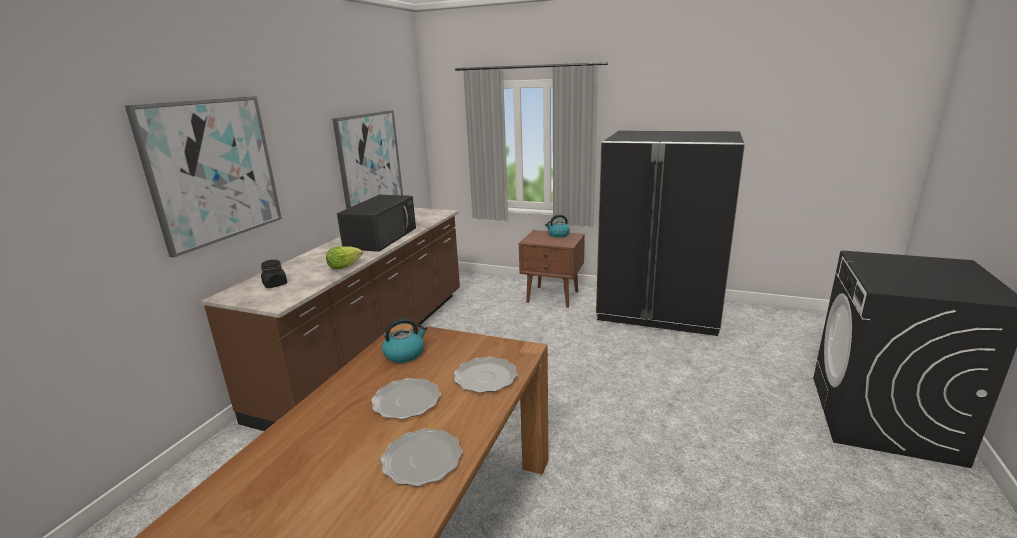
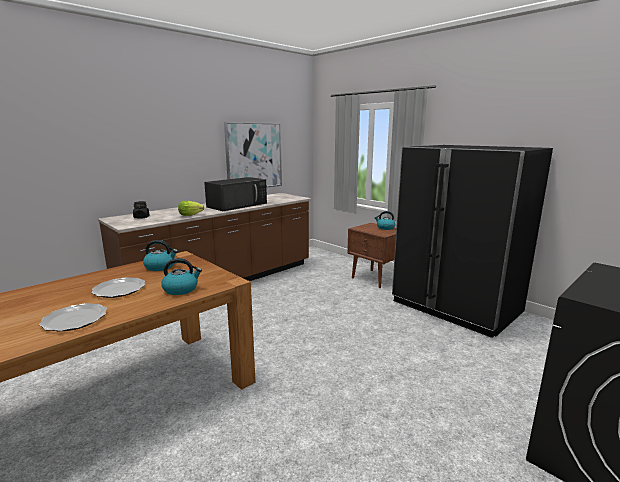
camera: 25 degrees right, 5 degrees down
picture [125,96,282,258] -> none
plate [454,356,518,393] -> kettle [161,258,202,295]

